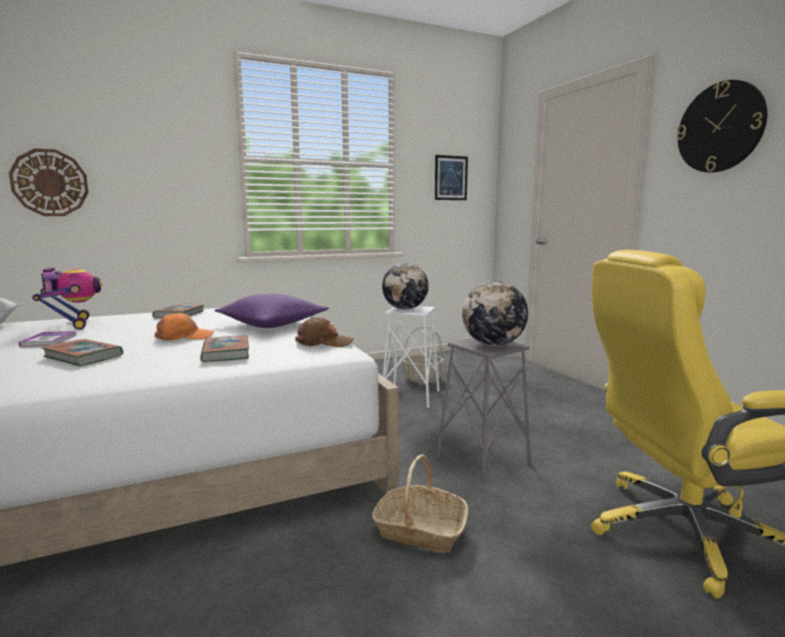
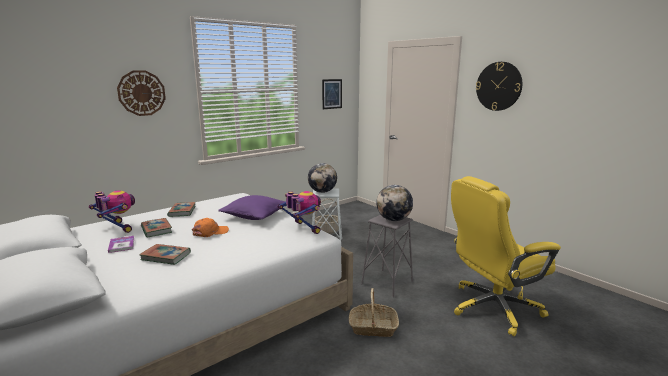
camera: 15 degrees left, 5 degrees up
wall clock [9,149,89,216] -> wall clock moved to [117,70,166,116]
book [200,336,249,362] -> book moved to [141,218,172,238]
brown cap [296,317,353,347] -> toy robot [277,191,321,234]

